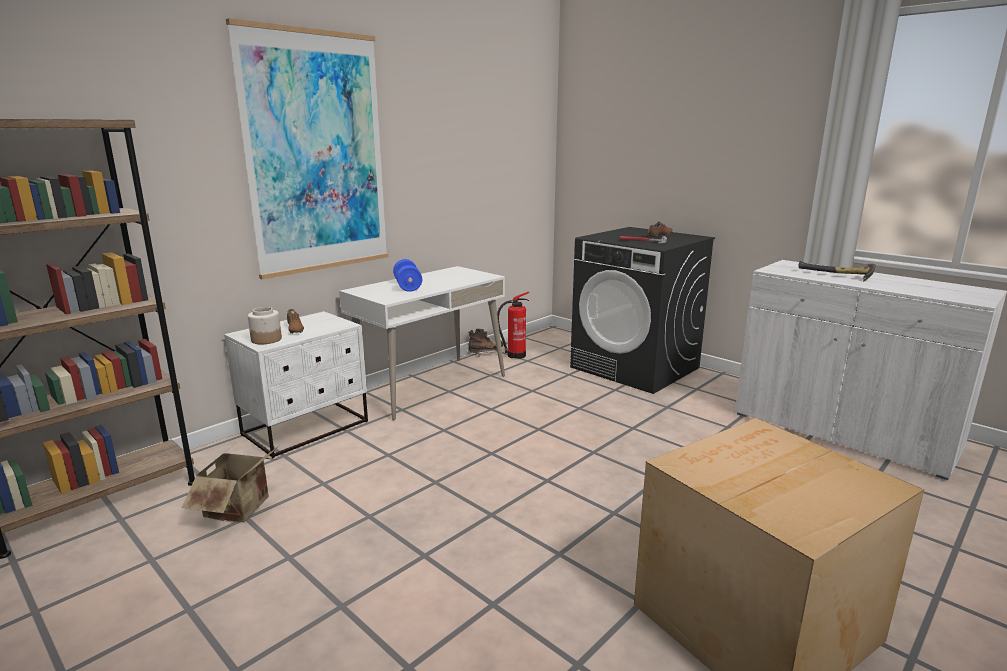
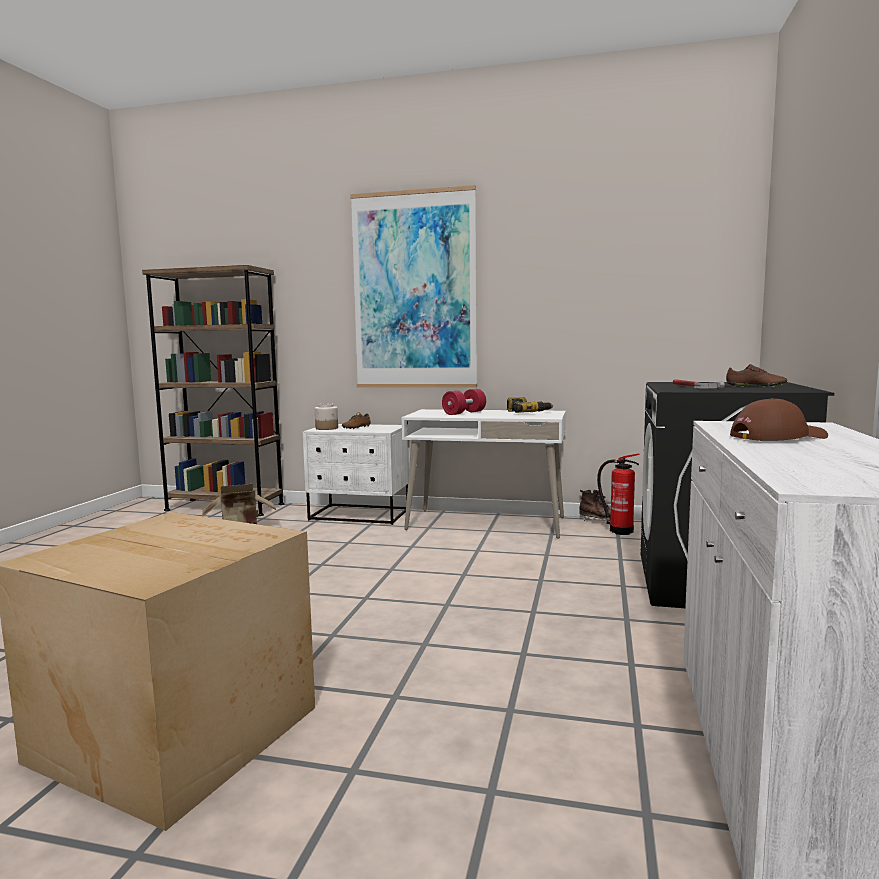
camera: 60 degrees right, 10 degrees down
blue dumbbell [393,259,422,292] -> red dumbbell [442,389,486,415]
hammer [799,261,875,282] -> brown cap [730,398,828,441]
none -> power drill [507,397,553,413]

